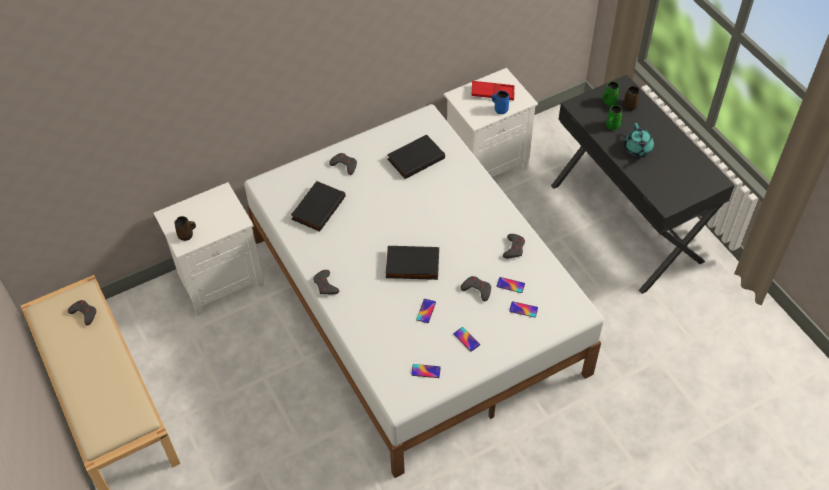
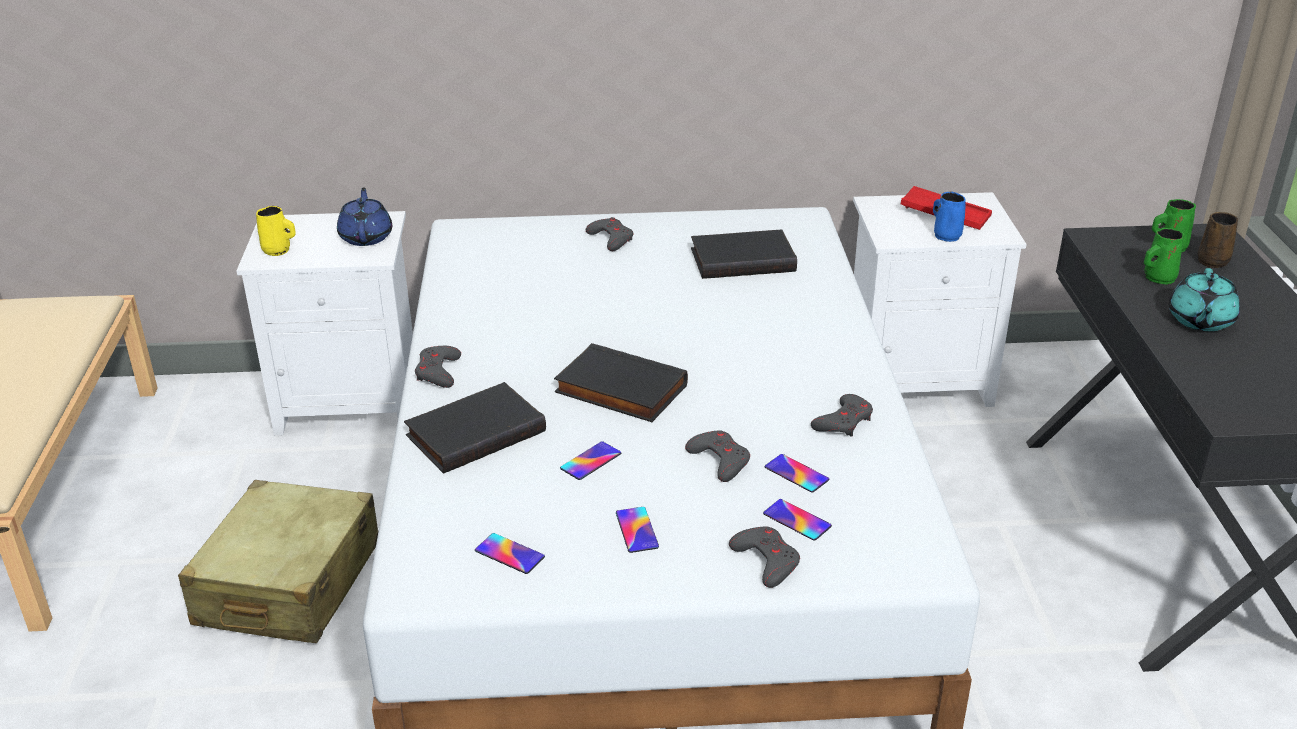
camera: 25 degrees right, 20 degrees down
grey game controller [68,300,96,326] -> grey game controller moved to [729,526,800,588]
brown mug [174,216,196,241] -> yellow mug [256,206,296,256]
black book [291,181,346,232] -> black book moved to [404,382,546,474]
none -> beige suitcase [178,480,378,643]
none -> blue teapot [337,187,392,246]

